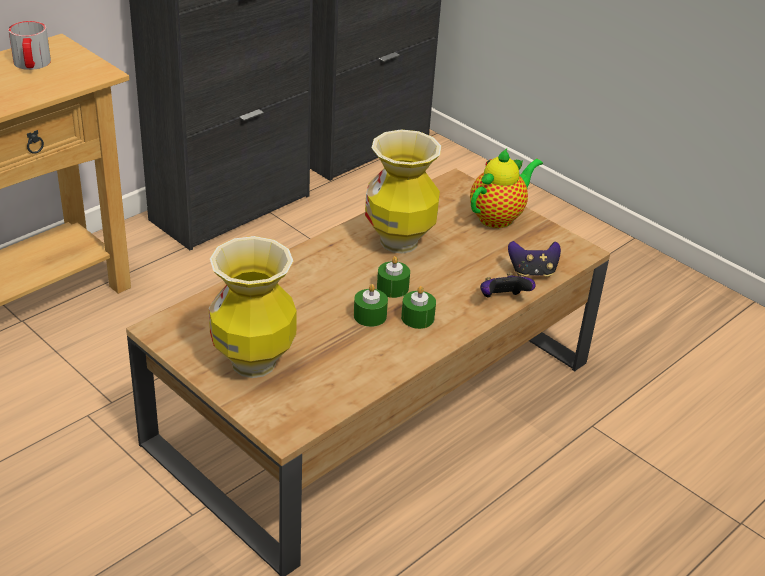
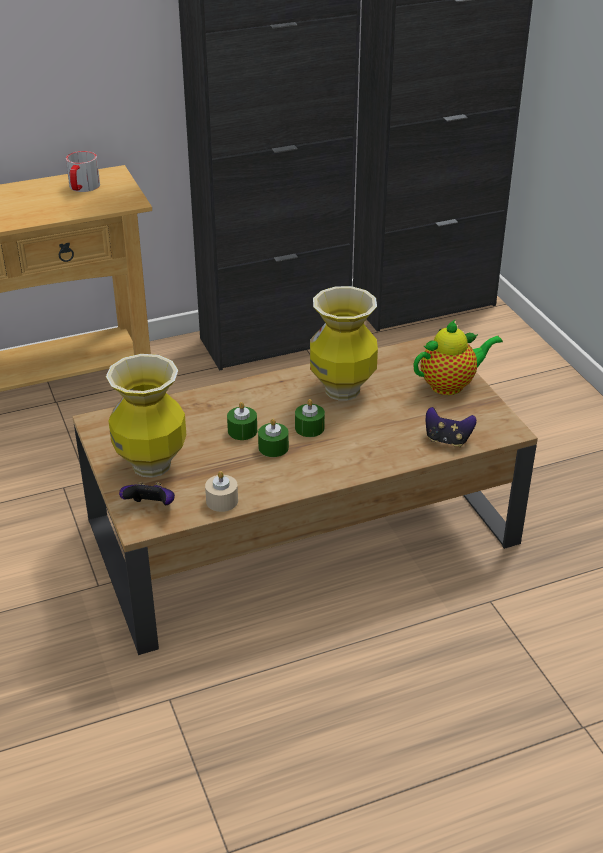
camera: 25 degrees right, 0 degrees up
green candle [401,286,436,329] -> green candle moved to [227,402,257,440]
game controller [480,273,536,297] -> game controller moved to [119,482,175,505]
none -> beige candle [205,471,238,512]

